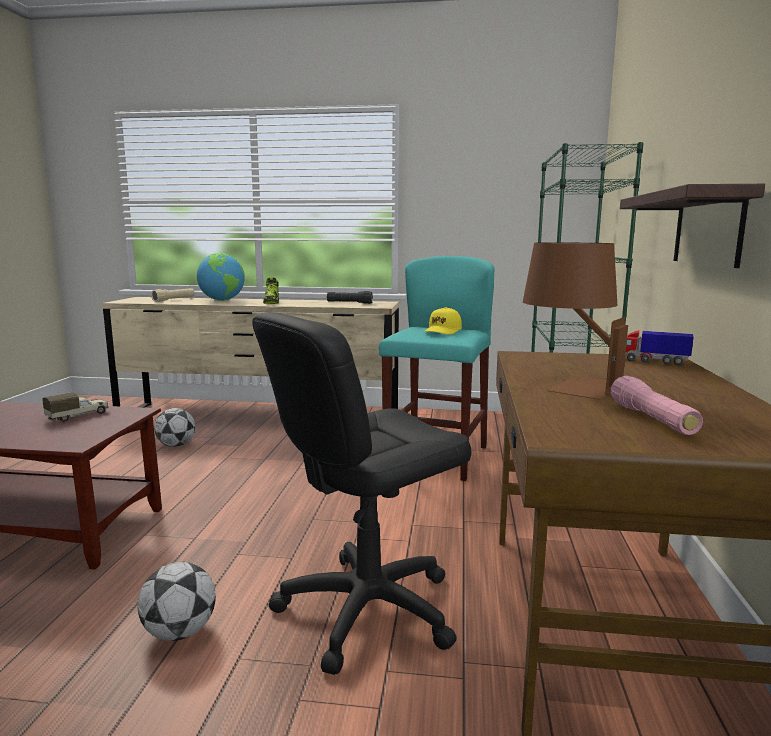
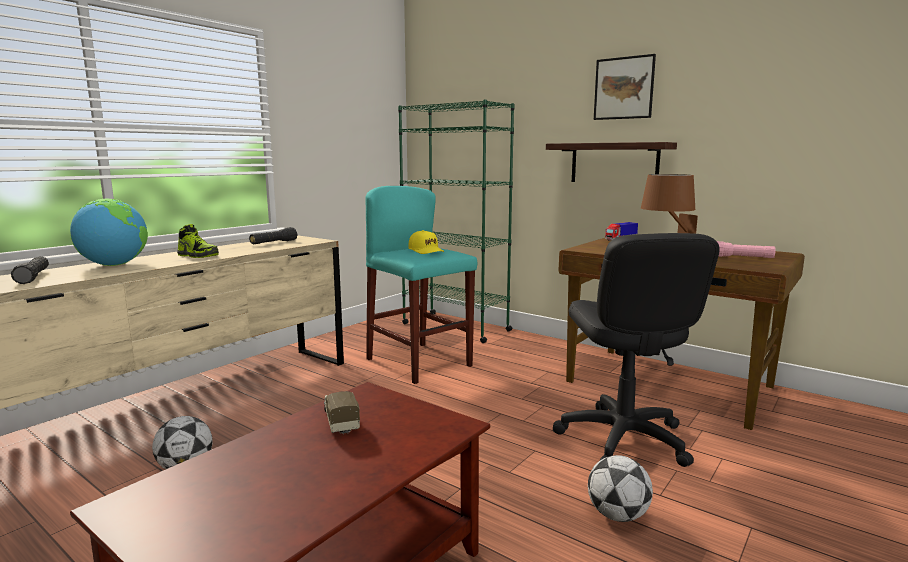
camera: 60 degrees left, 0 degrees up
beige flashlight [151,288,195,302] -> black flashlight [11,256,49,284]
none -> picture [594,54,656,120]

